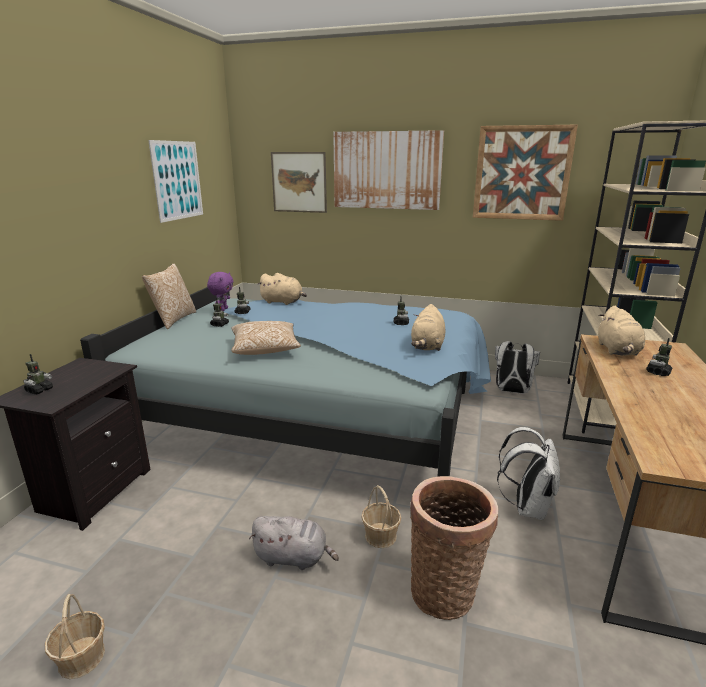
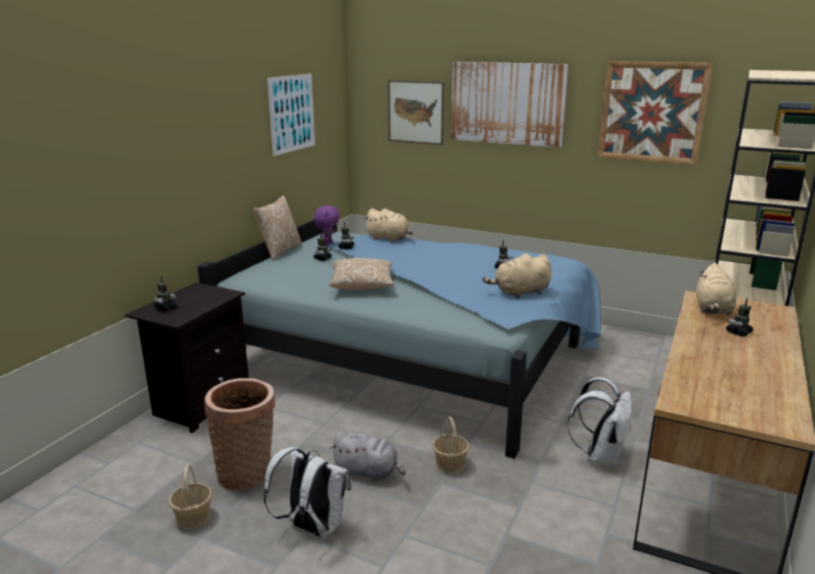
camera: 10 degrees right, 0 degrees up
basket [410,476,498,620] -> basket moved to [204,378,276,491]
beige plush toy [411,304,445,351] -> beige plush toy turned 45 degrees clockwise [482,254,551,298]
white backpack [495,341,540,394] -> white backpack moved to [264,446,351,538]

